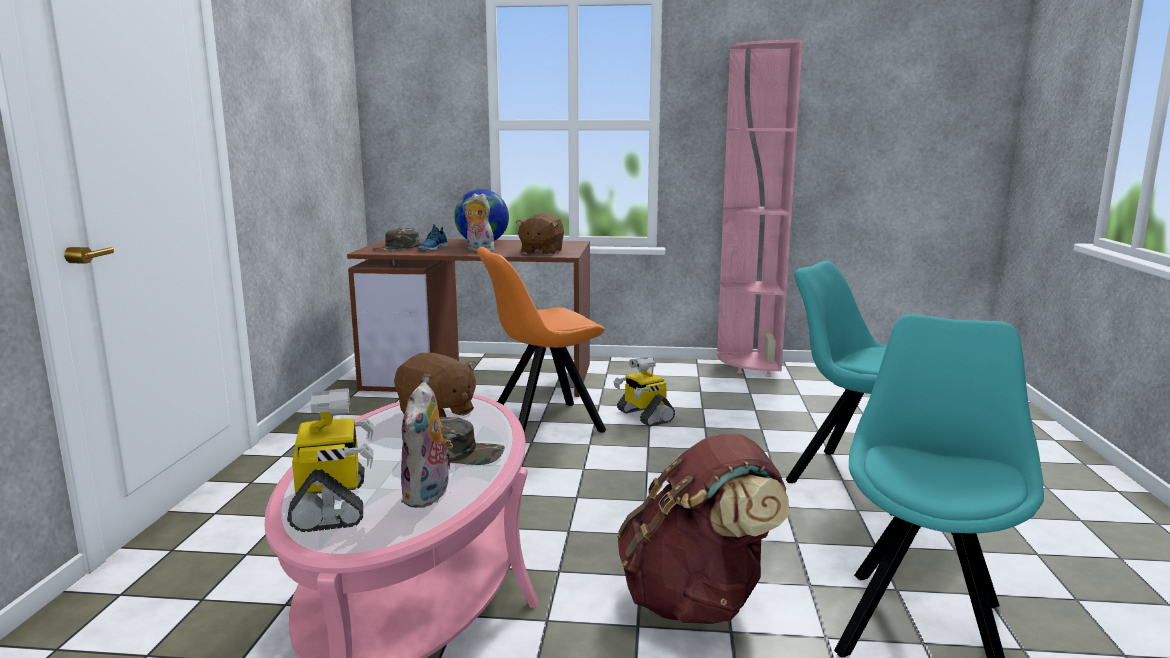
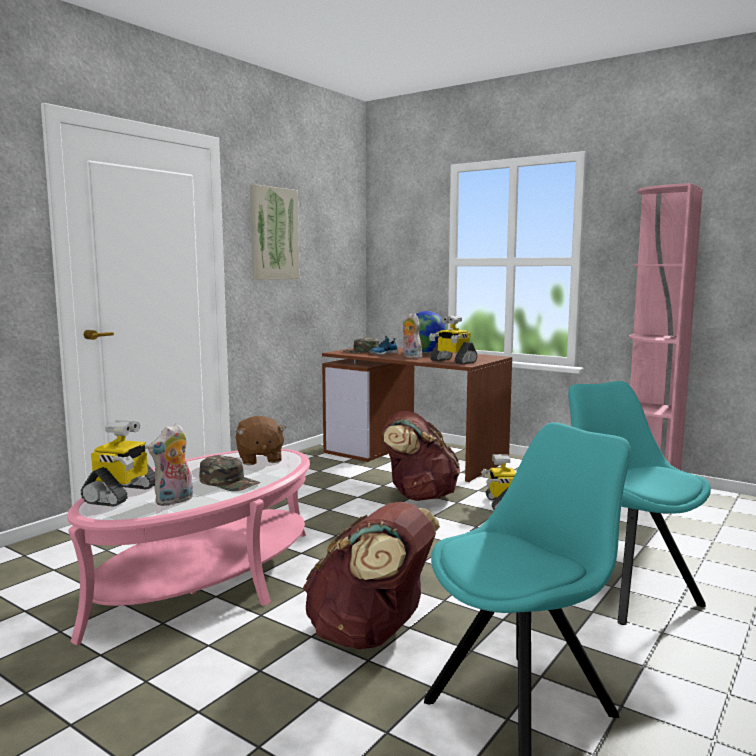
camera: 30 degrees right, 5 degrees down
orange chair [477,247,606,433] -> brown backpack [382,411,460,501]
brown plush toy [516,213,564,255] -> toy robot [429,316,477,364]
none -> picture [250,184,300,280]

